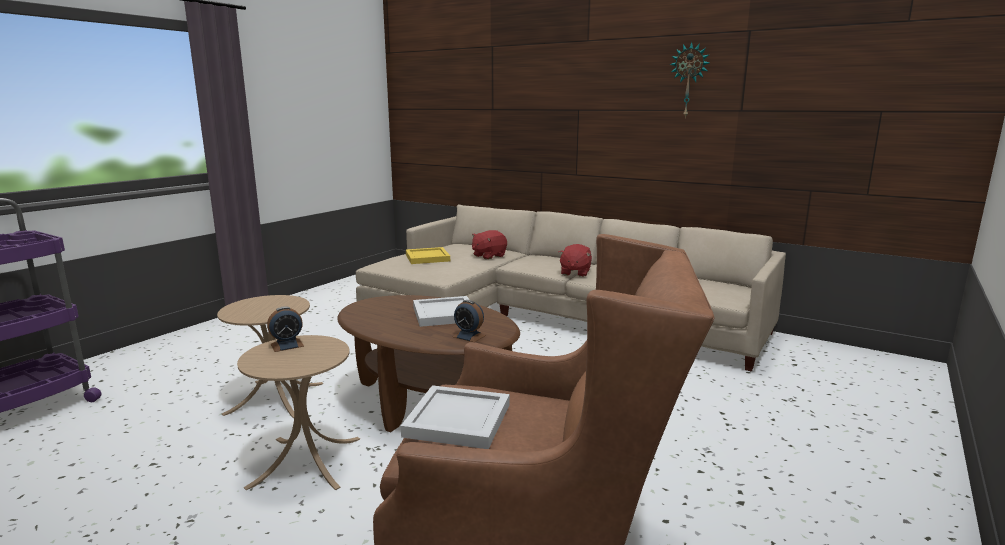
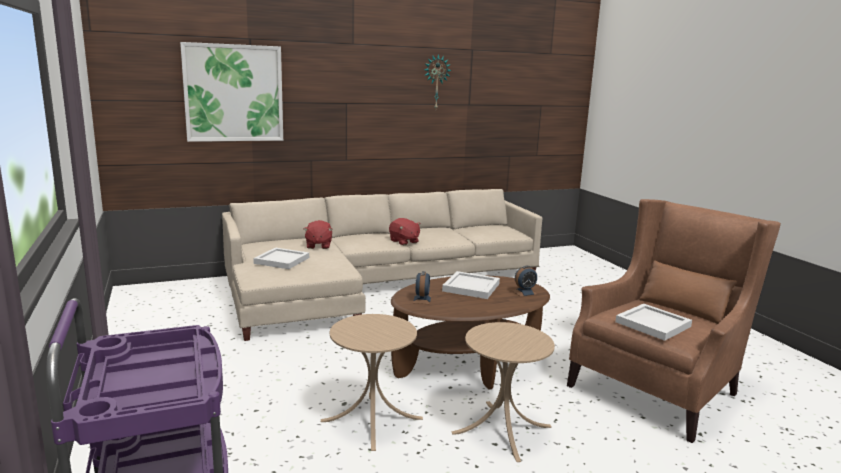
camera: 55 degrees left, 0 degrees up
alarm clock [267,306,304,352] -> alarm clock moved to [413,271,431,304]
yellow tray [406,247,450,264] -> white tray [253,248,309,269]
none -> picture [180,42,283,142]

